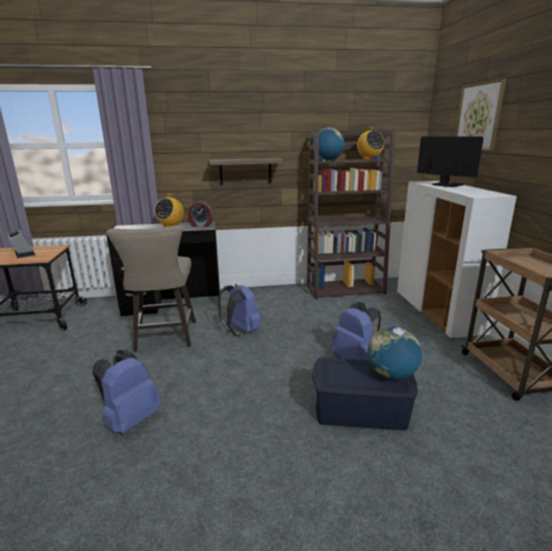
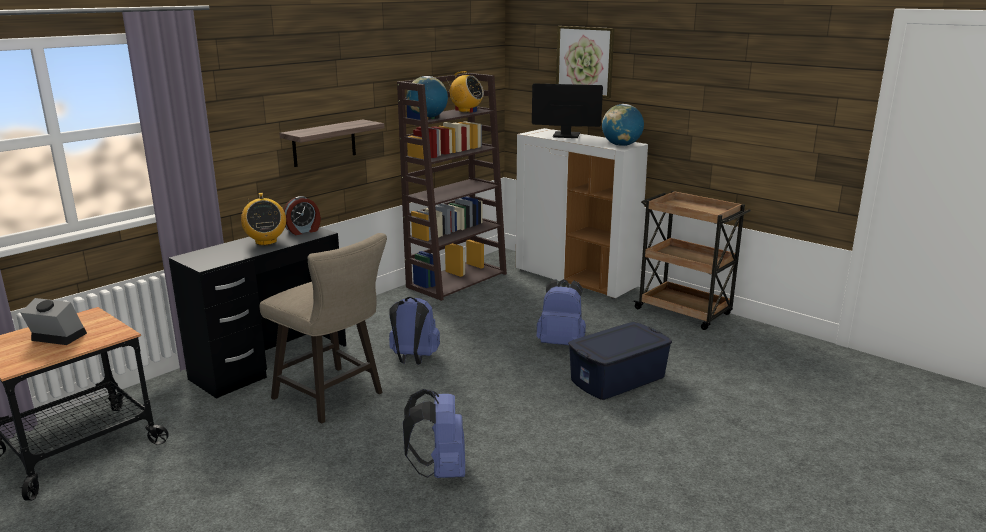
camera: 40 degrees left, 0 degrees up
globe [367,327,422,380] -> globe moved to [602,104,644,146]

